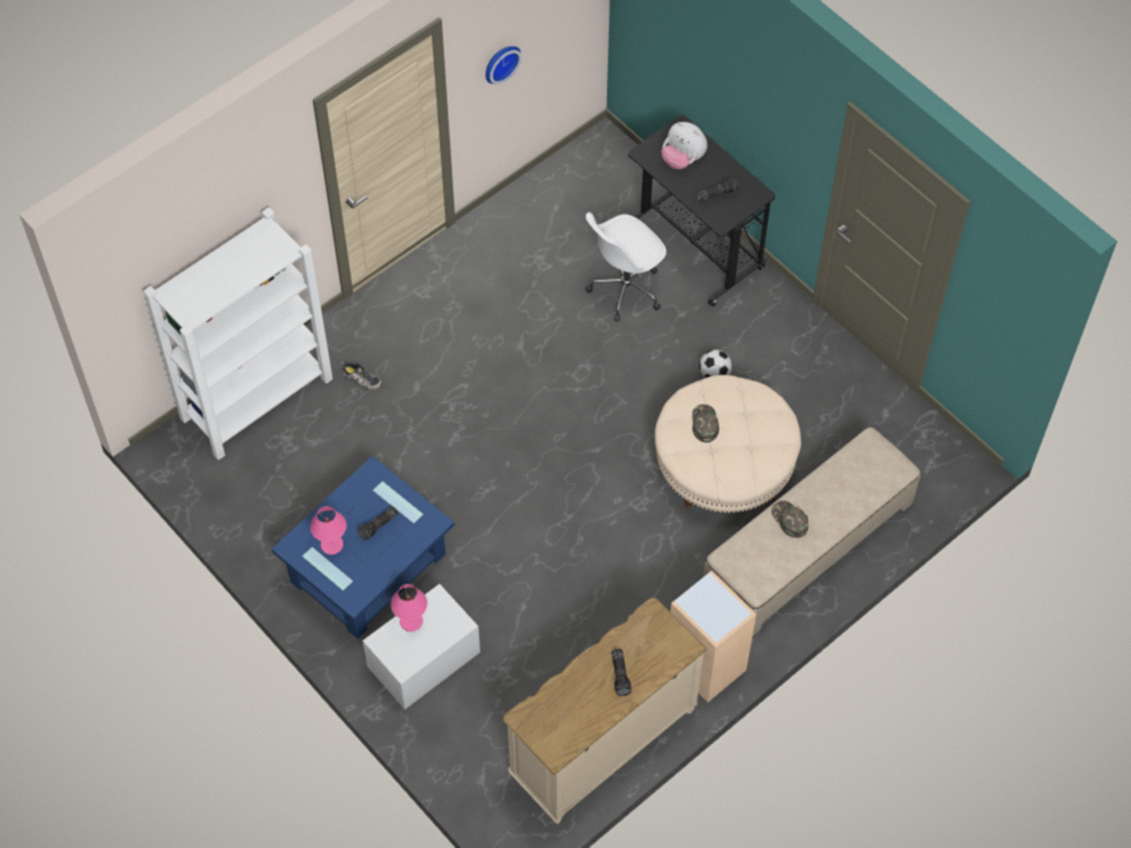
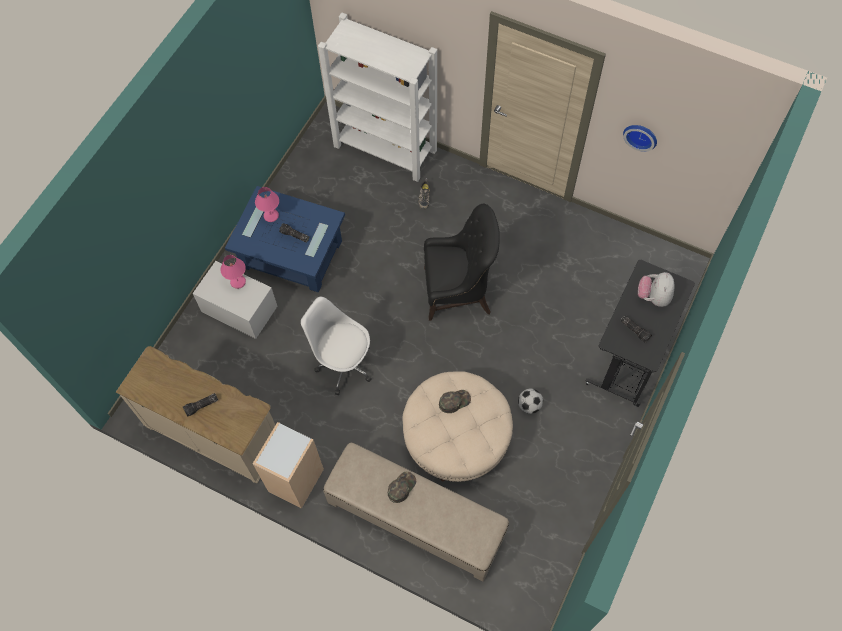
camera: 70 degrees right, 5 degrees up
white office chair [586,212,666,321] -> white office chair moved to [301,296,371,395]
none -> black chair [424,204,500,321]

